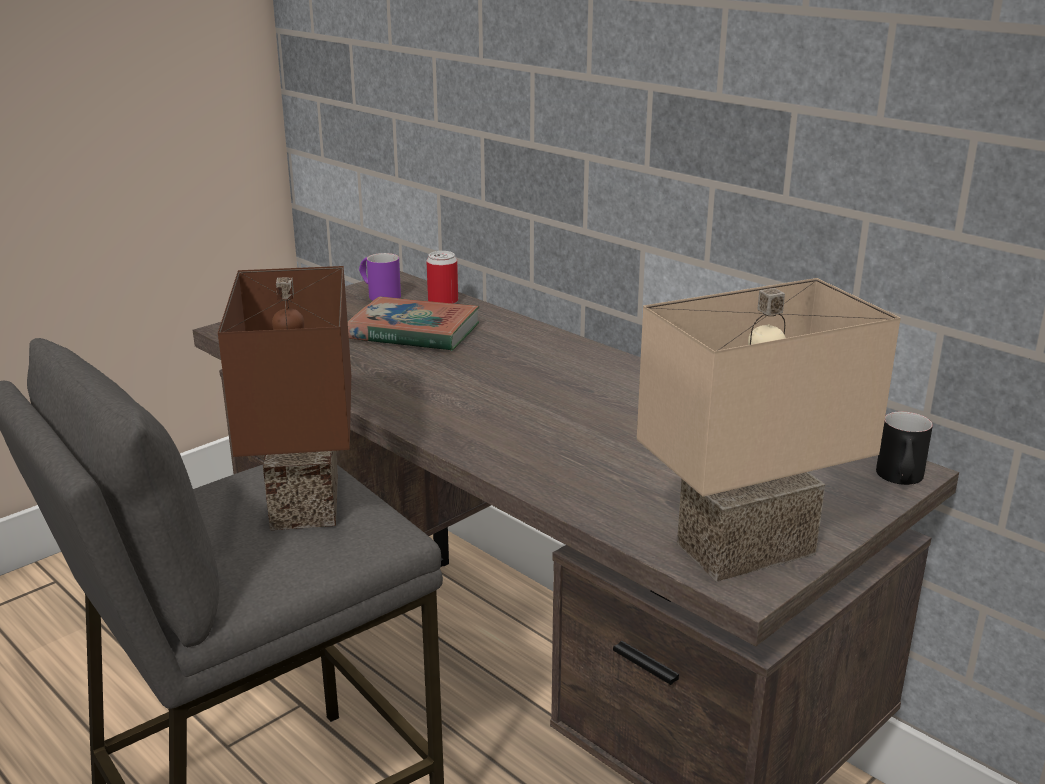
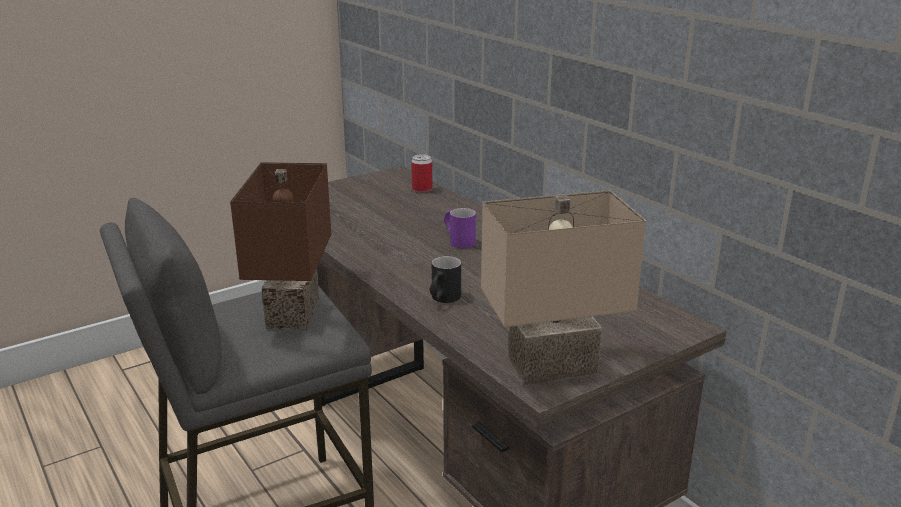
camera: 10 degrees right, 0 degrees up
book [348,297,479,351] -> none
purple mug [359,253,401,301] -> purple mug moved to [444,208,476,248]
black mug [876,412,933,485] -> black mug moved to [430,256,461,303]

